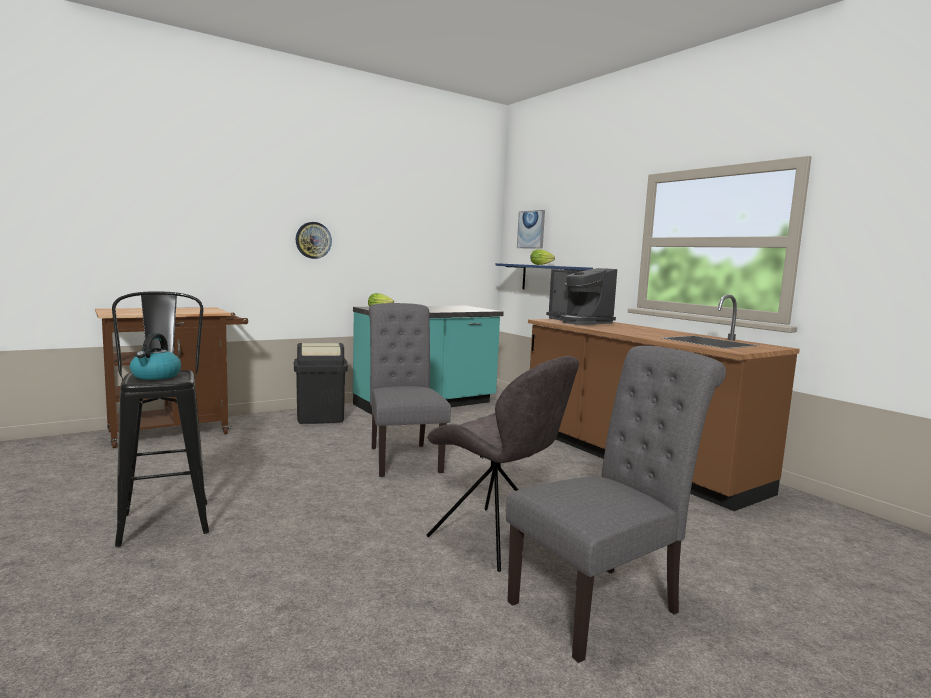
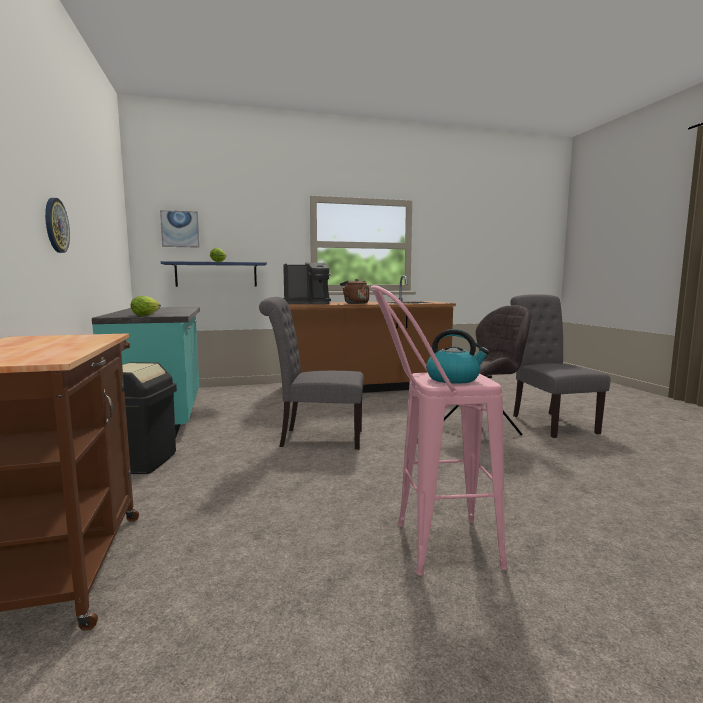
camera: 70 degrees left, 0 degrees up
black stool [112,291,209,547] -> pink stool [371,285,507,576]
none -> brown kettle [340,279,369,304]

